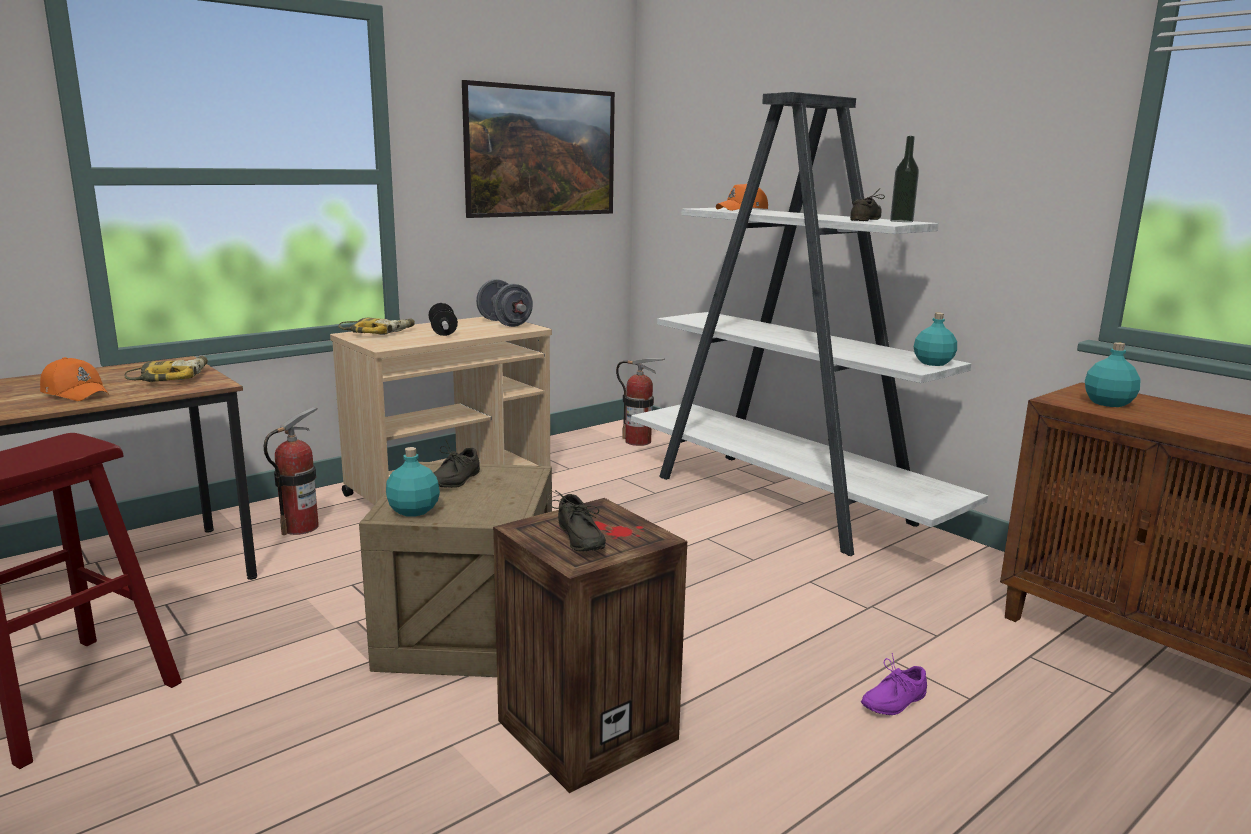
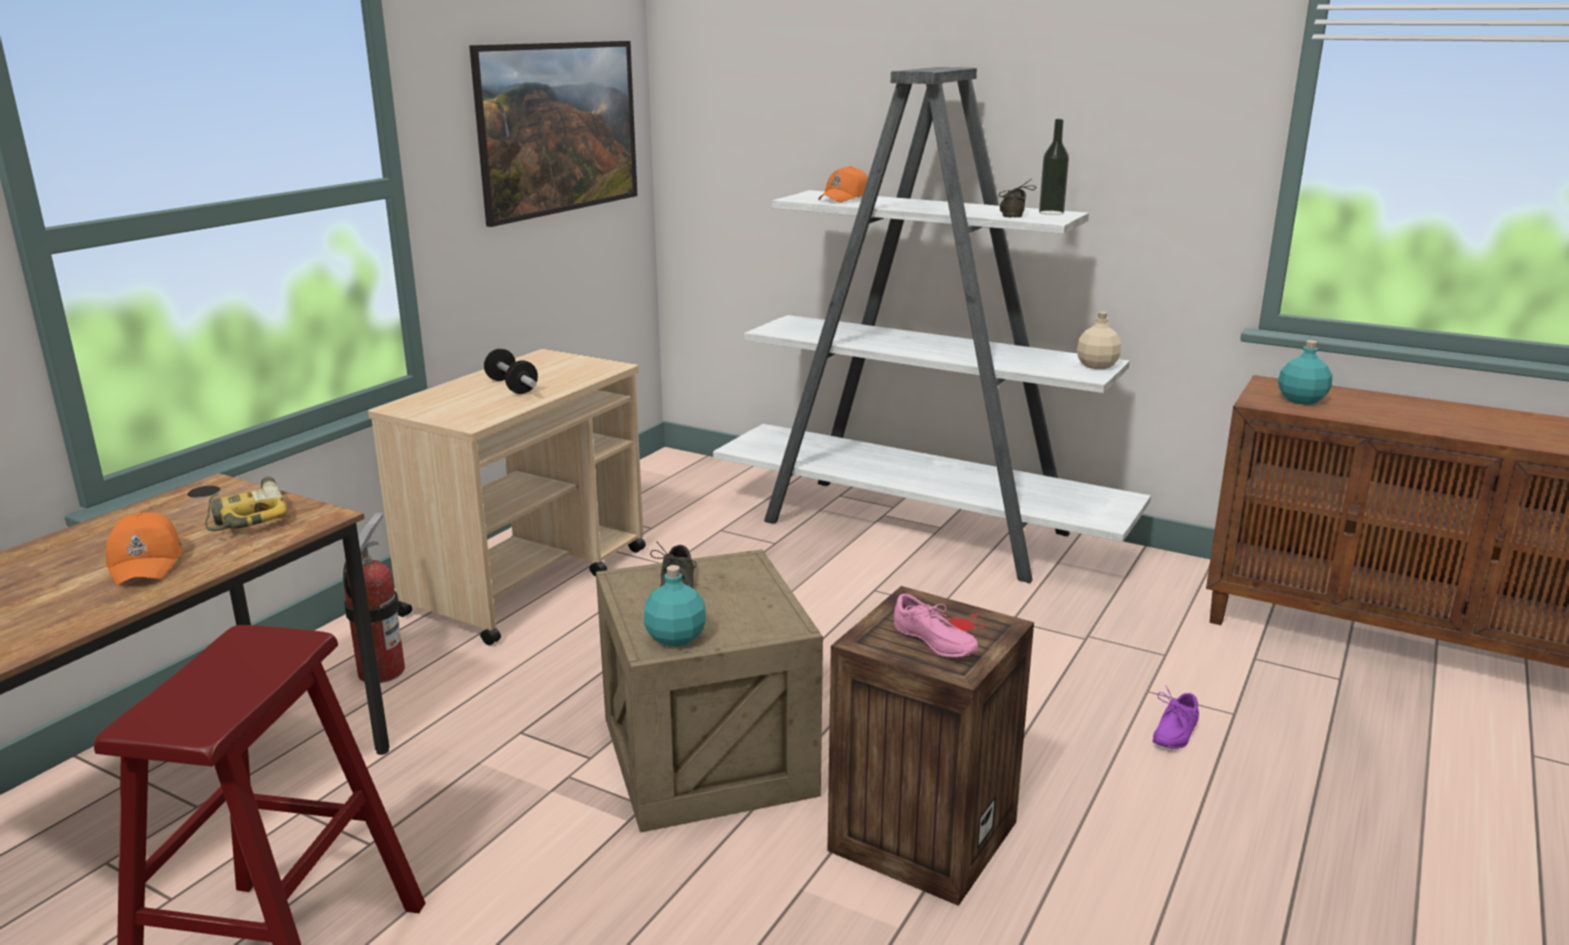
camera: 20 degrees left, 5 degrees up
orange cap [40,357,109,401] -> orange cap turned 60 degrees clockwise [106,512,183,585]
power drill [338,317,415,335] -> none
grey dumbbell [476,279,533,327] -> none
grey shoe [550,490,606,552] -> pink shoe [894,594,979,658]
fire extinguisher [616,358,665,446] -> none
turquoise bottle [914,313,957,366] -> beige bottle [1077,312,1121,369]

